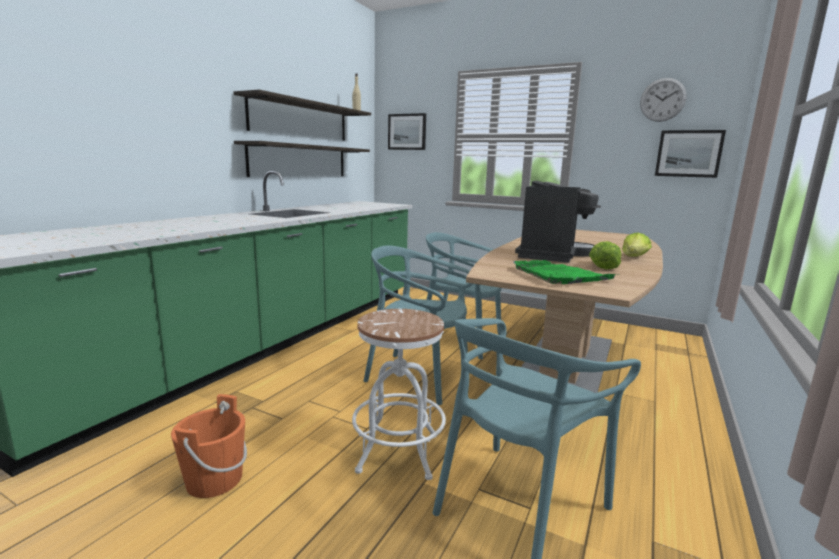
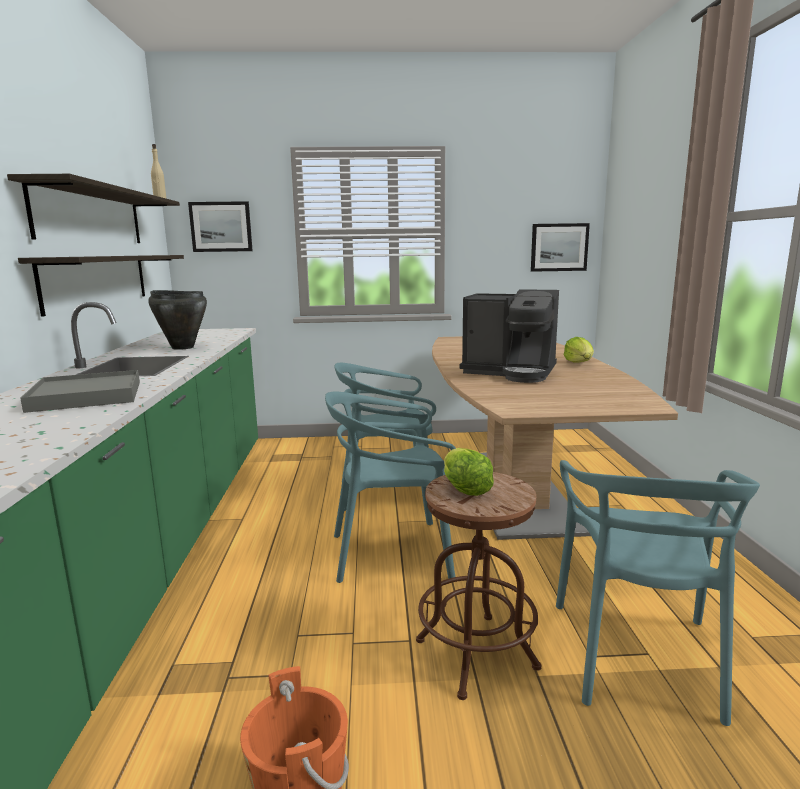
camera: 30 degrees left, 0 degrees up
white stool [352,309,446,480] -> brown stool [416,472,541,700]
green tray [513,260,618,284] -> none
coffee machine [515,181,601,263] -> coffee machine turned 120 degrees clockwise [459,289,559,383]
lettuce [589,241,621,269] -> lettuce moved to [444,448,494,496]
wall clock [640,78,687,122] -> none
none -> grey tray [20,370,140,413]
none -> black cooking pot [148,290,207,350]

